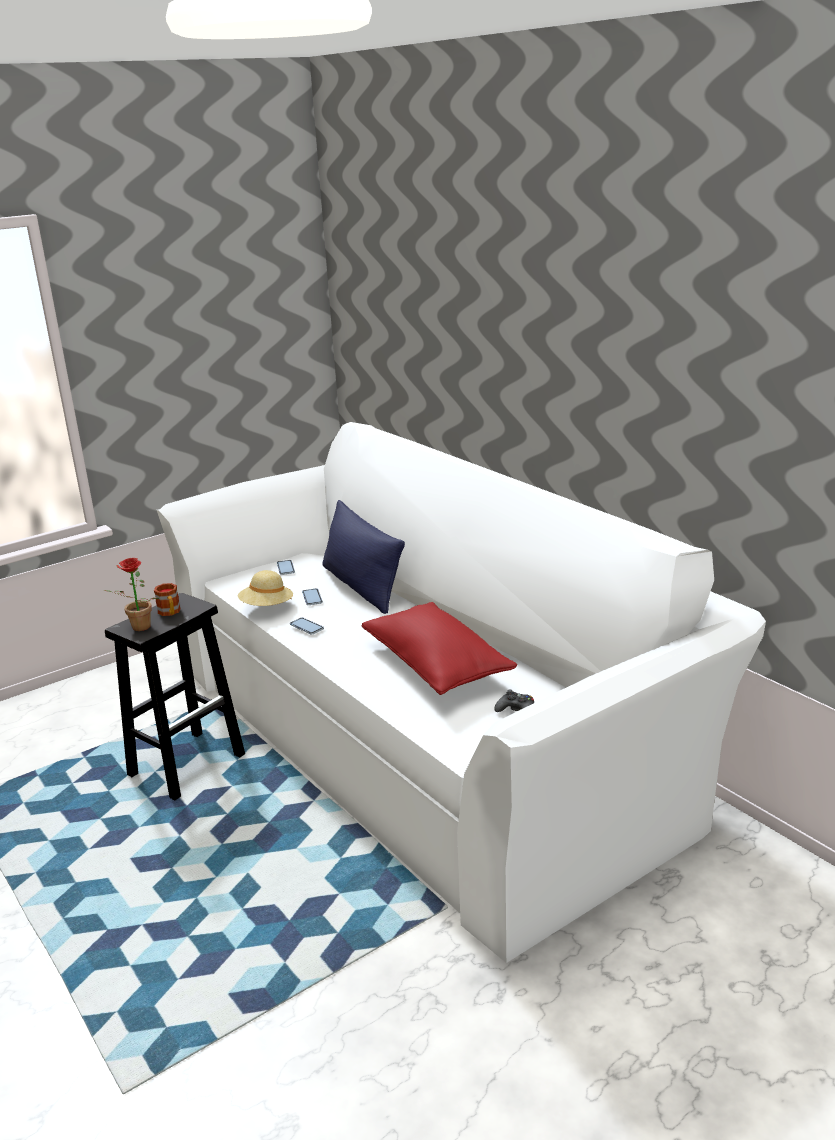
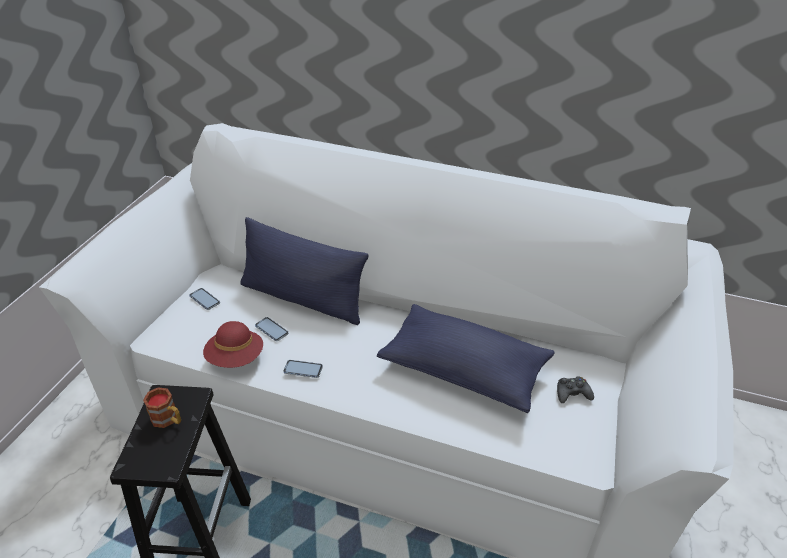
camera: 35 degrees left, 15 degrees up
potted plant [104,558,159,631] -> none
beige hat [238,570,293,606] -> red hat [203,321,263,368]
red pillow [361,602,517,695] -> blue pillow [377,304,555,413]

